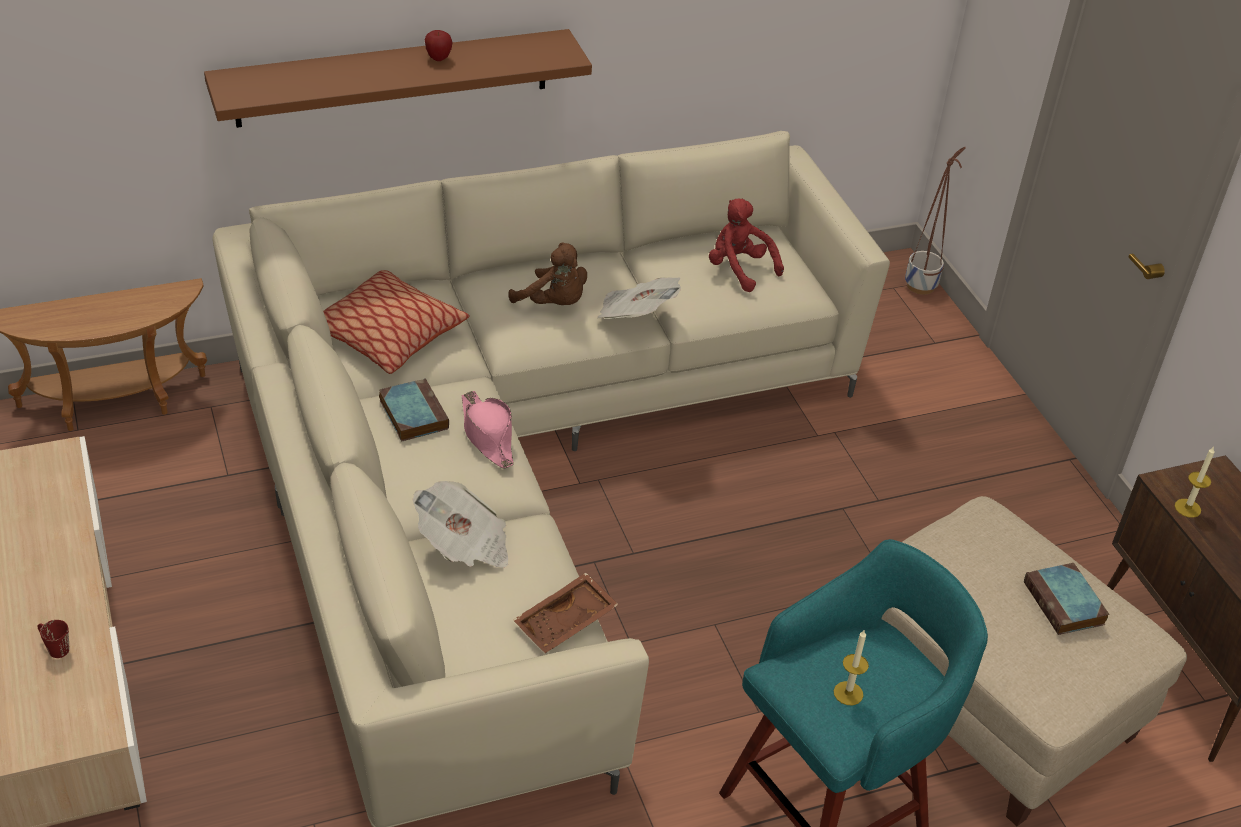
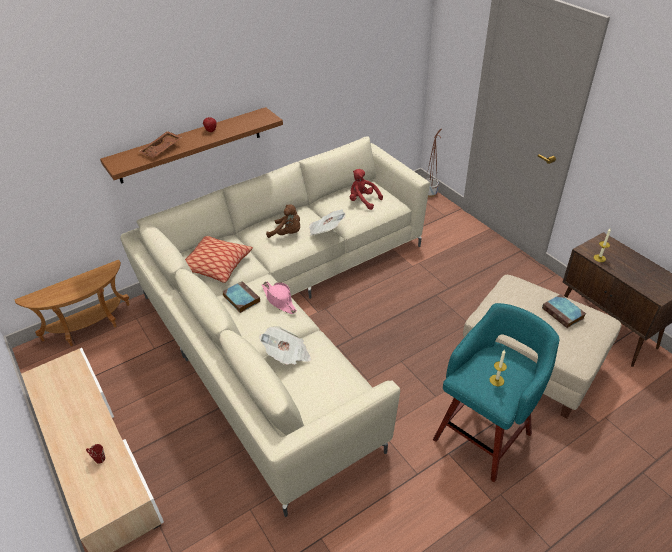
camera: 10 degrees left, 0 degrees up
brown tray [513,573,619,653] -> brown tray moved to [138,131,182,158]

